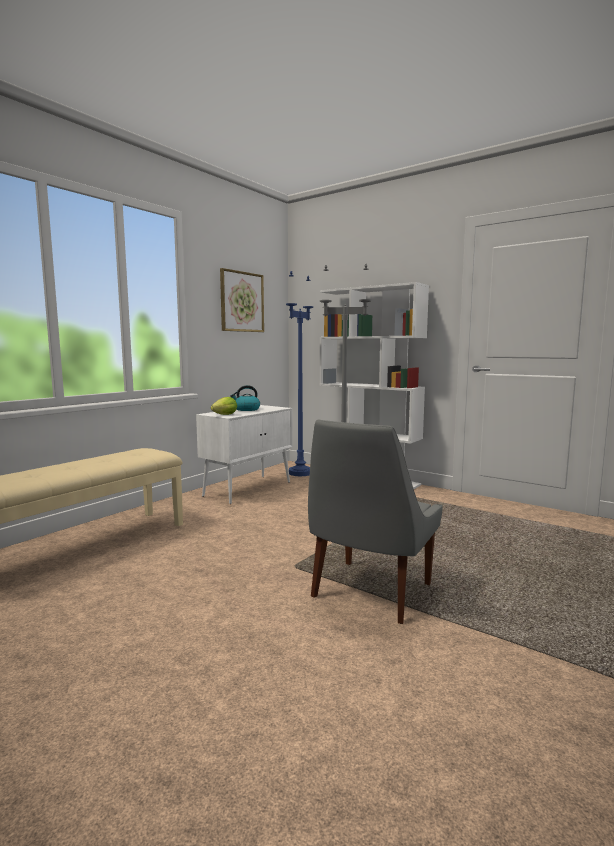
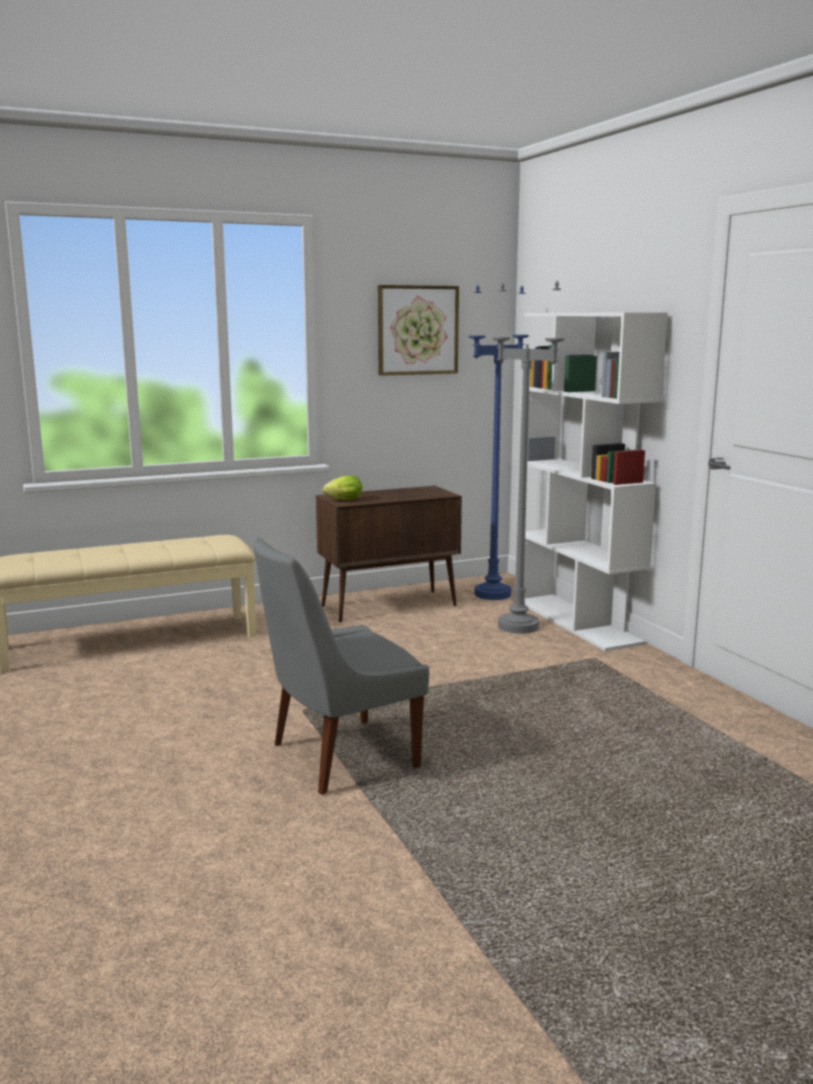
camera: 30 degrees right, 5 degrees up
white cabinet [196,405,293,504] -> brown cabinet [316,486,462,622]
kettle [230,385,260,411] -> none

